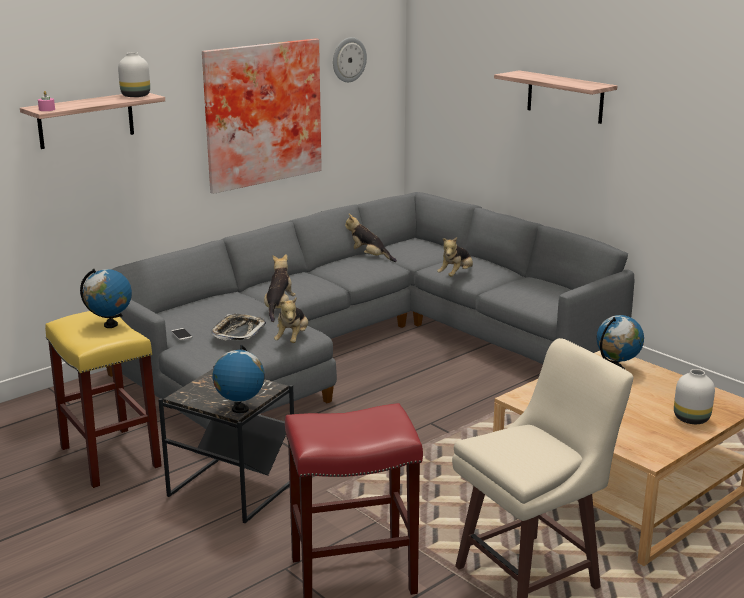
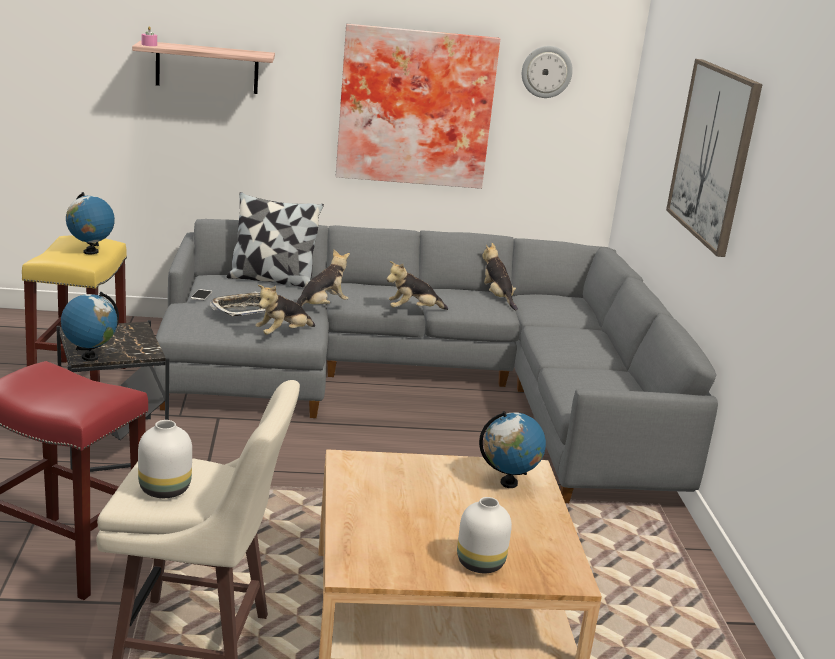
camera: 35 degrees right, 0 degrees up
white vase [118,52,150,97] -> white vase moved to [138,420,192,498]
plush toy [437,237,473,277] -> plush toy moved to [386,261,448,310]
shelf [494,70,617,124] -> picture [666,59,763,257]
none -> pillow [227,192,324,288]

